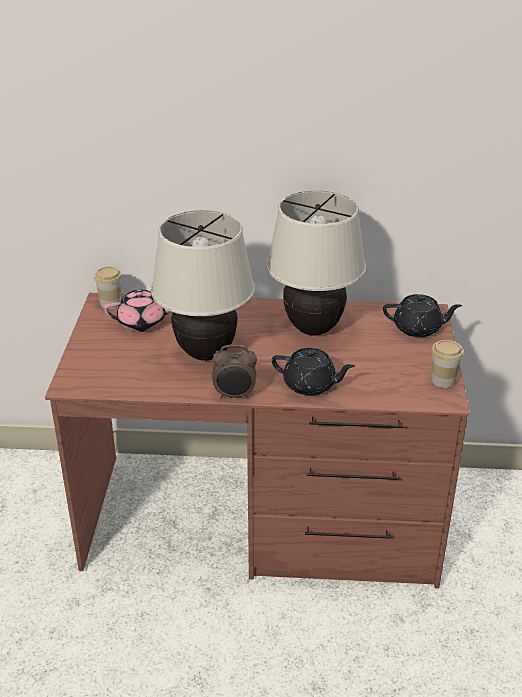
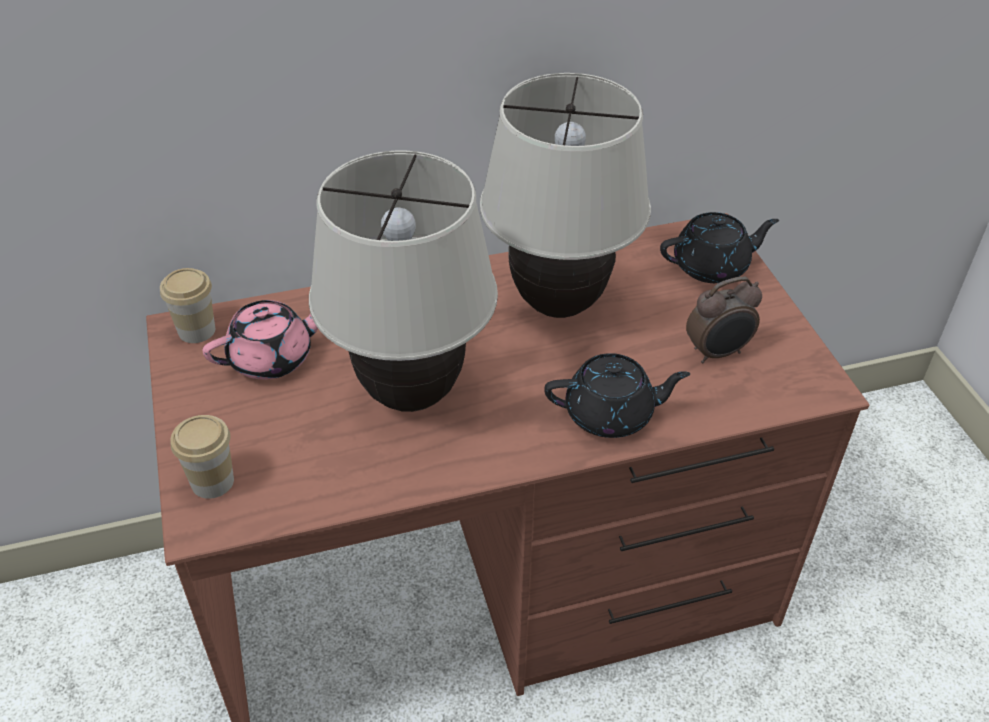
camera: 20 degrees left, 10 degrees up
alarm clock [212,345,257,399] -> alarm clock moved to [686,277,762,363]
cup [431,340,464,388] -> cup moved to [171,415,234,499]

